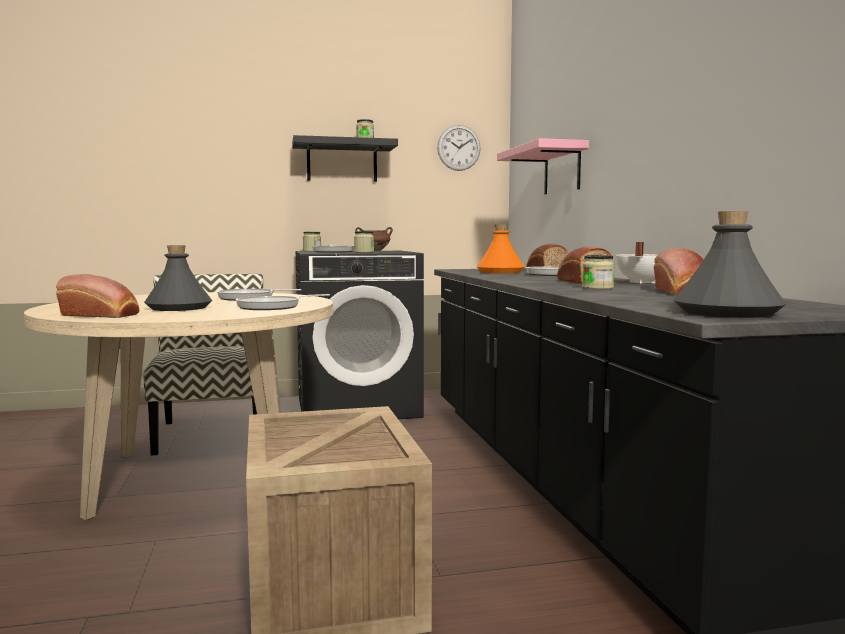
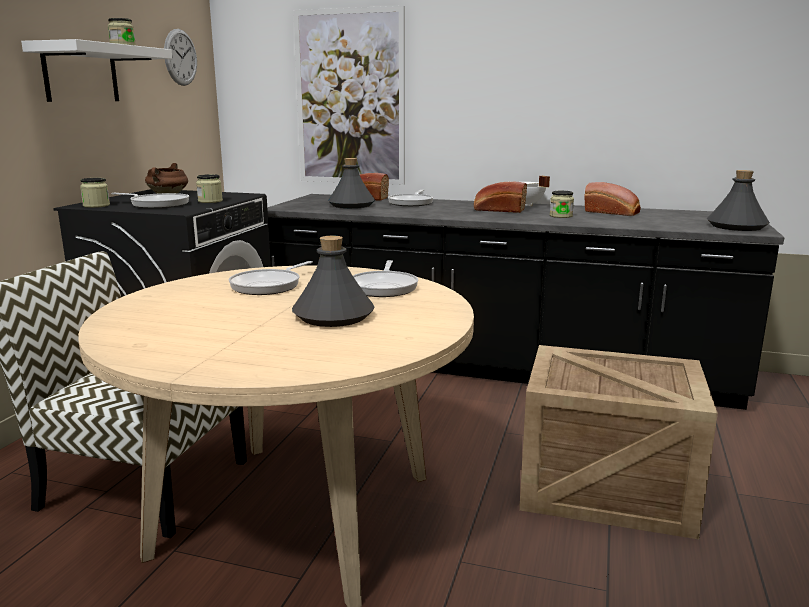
camera: 60 degrees left, 10 degrees up
bread [56,274,139,318] -> none
black shelf [292,135,398,182] -> white shelf [21,39,172,102]
orange bottle [476,224,525,273] -> grey bottle [328,158,375,208]
pink shelf [497,138,589,194] -> picture [293,6,405,185]

